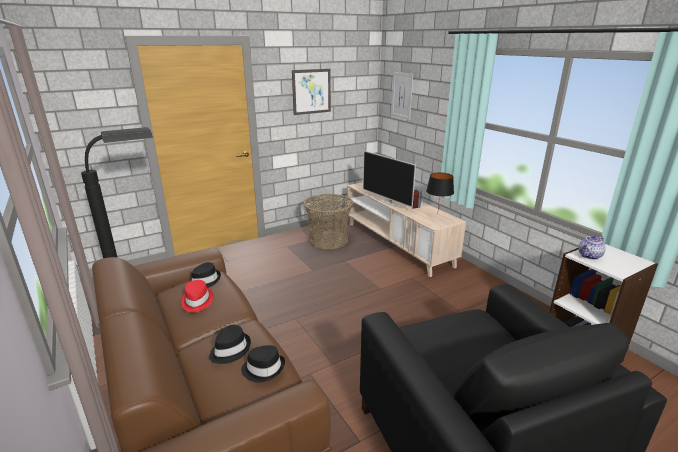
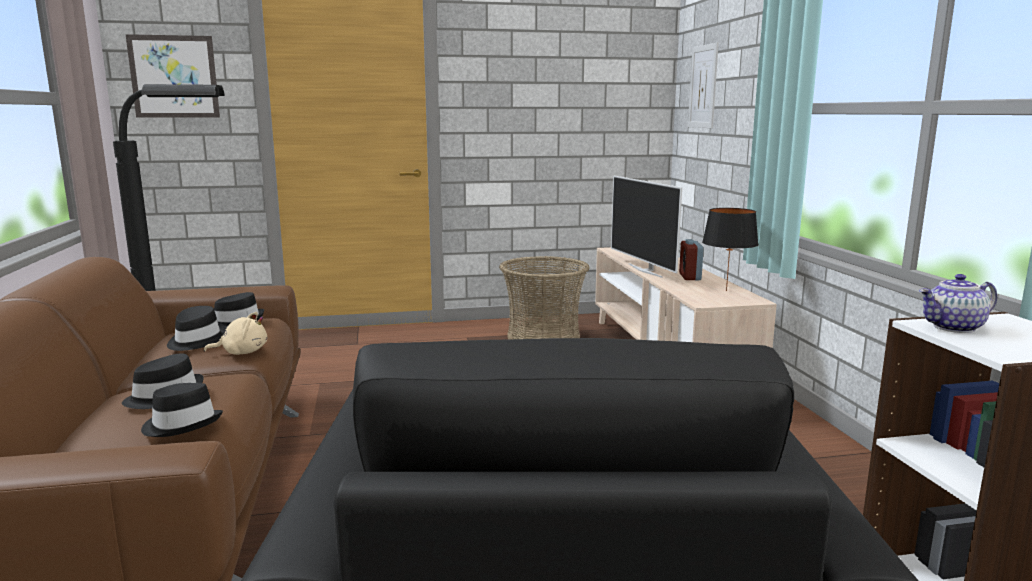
camera: 20 degrees right, 10 degrees down
red hat [181,280,213,313] -> black hat [167,306,226,351]
picture [292,69,331,115] -> picture moved to [126,34,220,118]
none -> beige plush toy [204,312,267,355]

